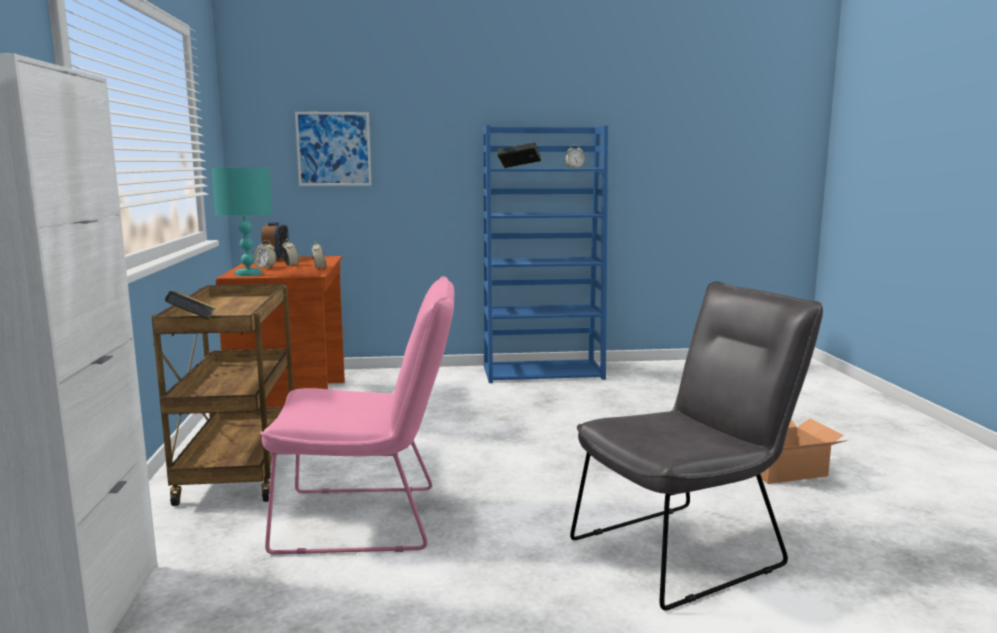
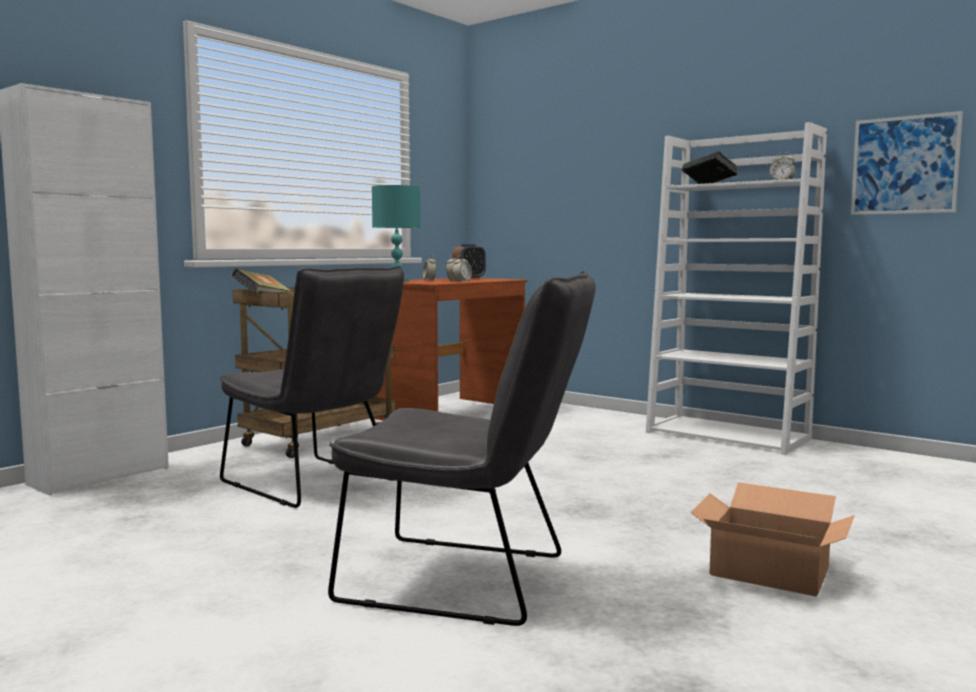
camera: 45 degrees right, 5 degrees down
pink chair [260,276,455,554] -> grey chair [220,265,404,508]
picture [295,112,371,186] -> picture moved to [851,111,963,215]
blue bookcase [482,125,608,383] -> white bookcase [646,122,827,455]

